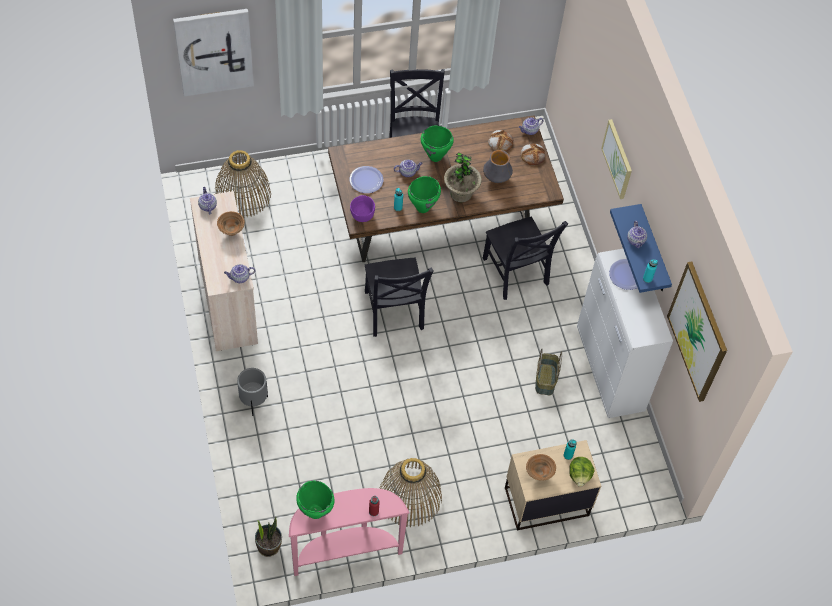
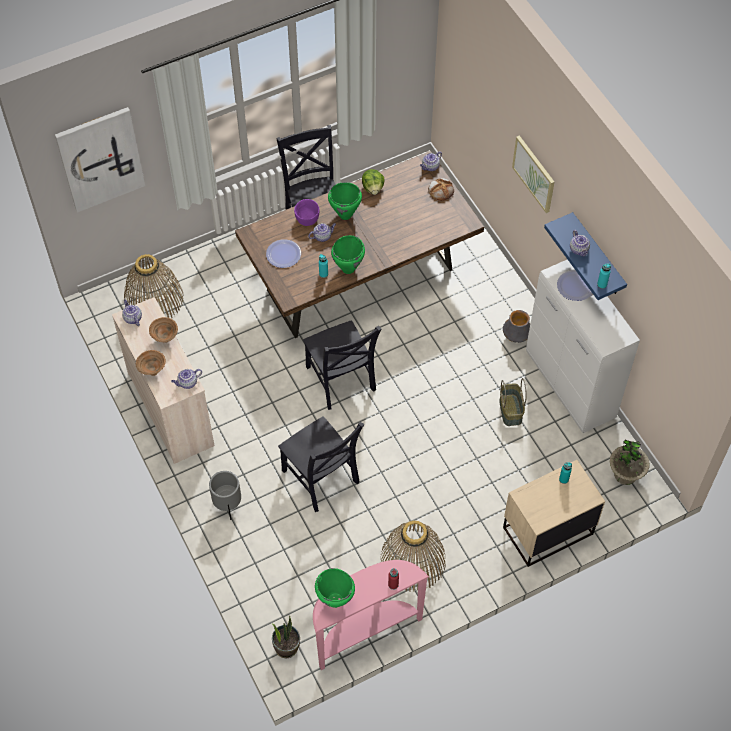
camera: 10 degrees left, 0 degrees up
purple bowl [350,195,375,222] -> purple bowl moved to [294,199,319,226]
potted plant [444,152,482,202] -> potted plant moved to [609,440,650,485]
vase [483,150,513,183] -> vase moved to [503,310,530,343]
black chair [483,216,568,300] -> black chair moved to [278,416,365,512]
bread [488,130,513,151] -> none
brown bowl [526,454,556,481] -> brown bowl moved to [136,350,166,376]
lettuce [569,457,595,487] -> lettuce moved to [362,169,385,195]
picture [667,261,727,402] -> none

